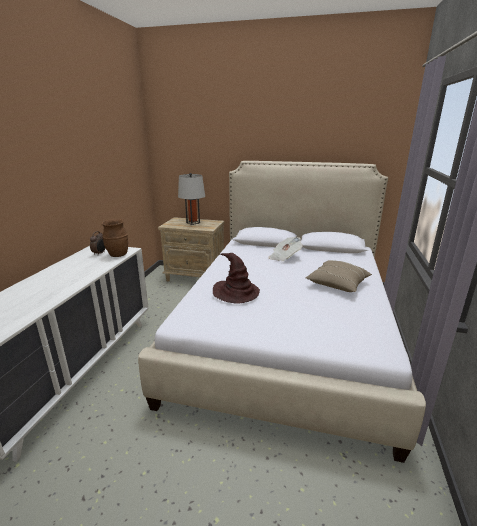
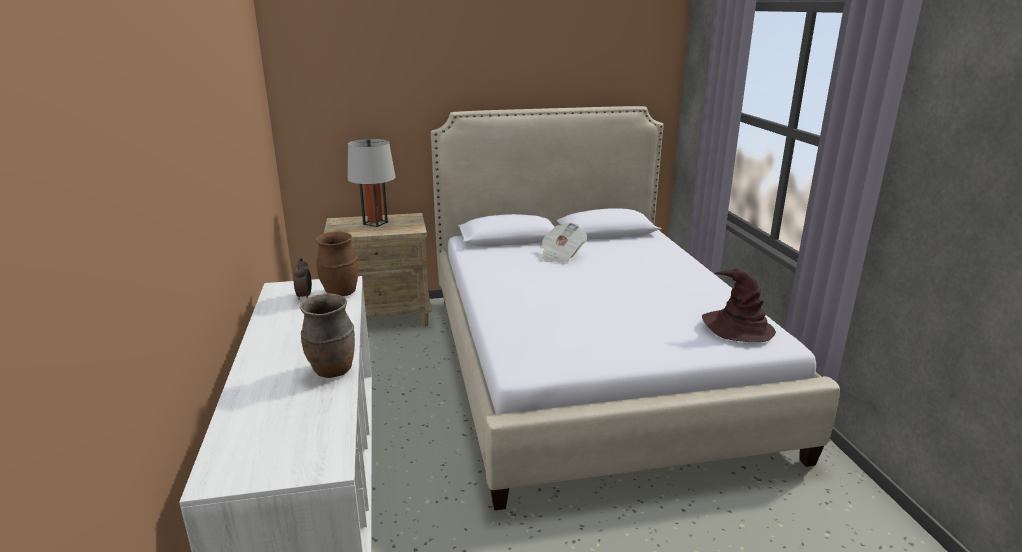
camera: 25 degrees left, 0 degrees up
brown hat [213,253,260,304] -> brown hat moved to [702,268,776,342]
beige pillow [306,260,372,292] -> none
none -> brown vase [300,293,355,378]

